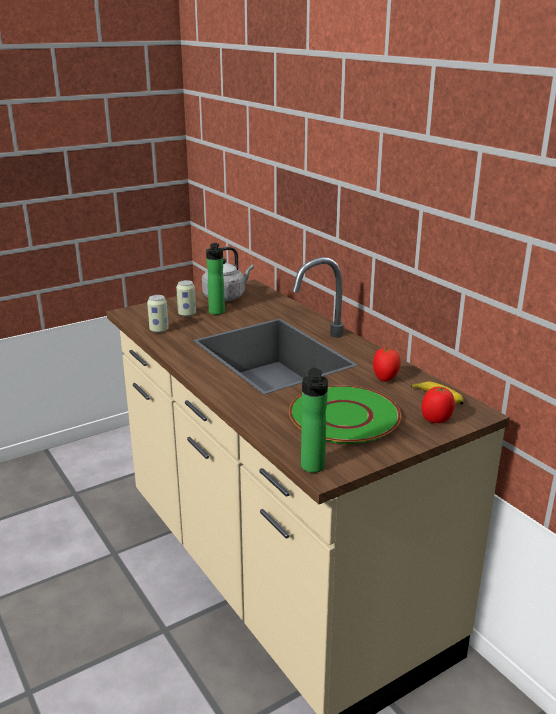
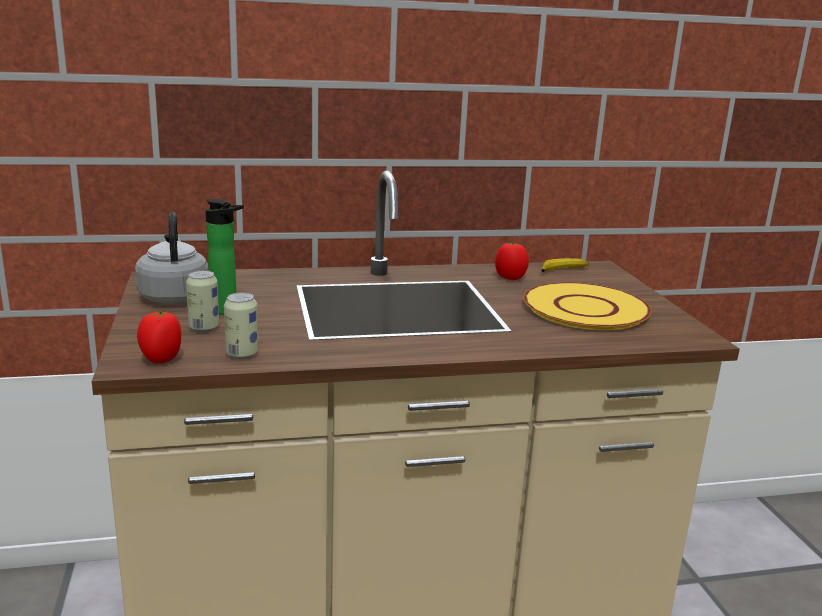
camera: 70 degrees left, 5 degrees down
green plate [289,385,401,444] -> yellow plate [523,282,652,331]
bottle [301,367,328,473] -> none
tomato [421,387,455,423] -> tomato moved to [137,311,181,364]

